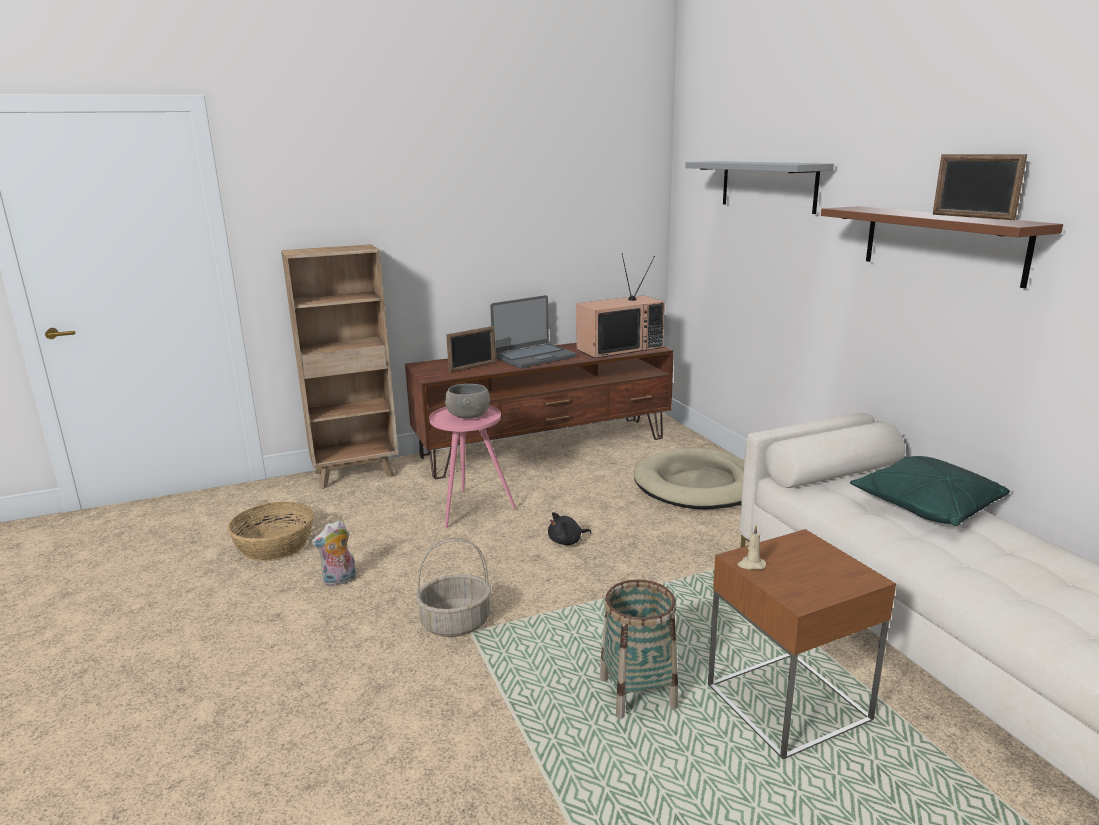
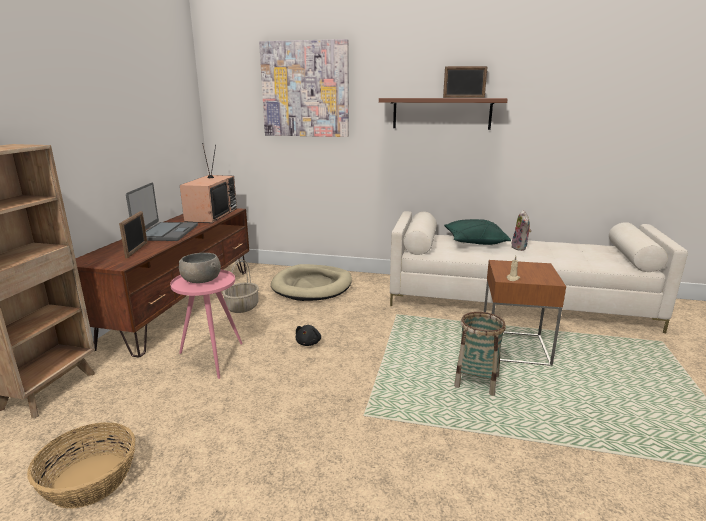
camera: 55 degrees left, 0 degrees up
plush toy [311,520,357,587] -> plush toy moved to [511,210,531,251]
basket [416,537,491,637] -> basket moved to [223,259,259,313]
grey shelf [685,161,834,214] -> picture [259,39,349,137]

